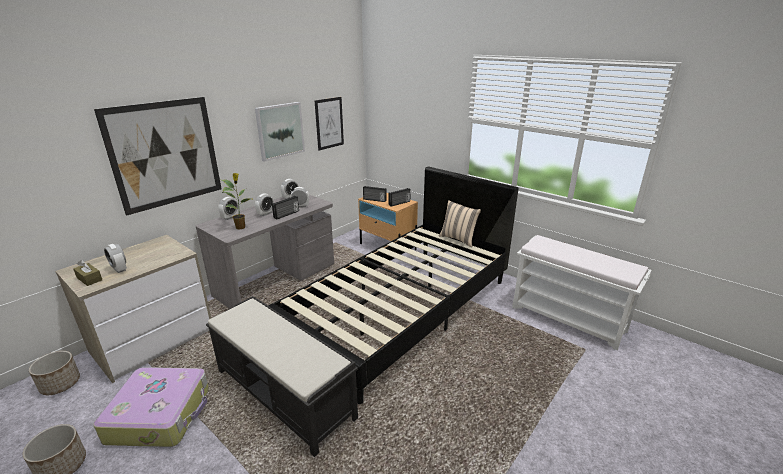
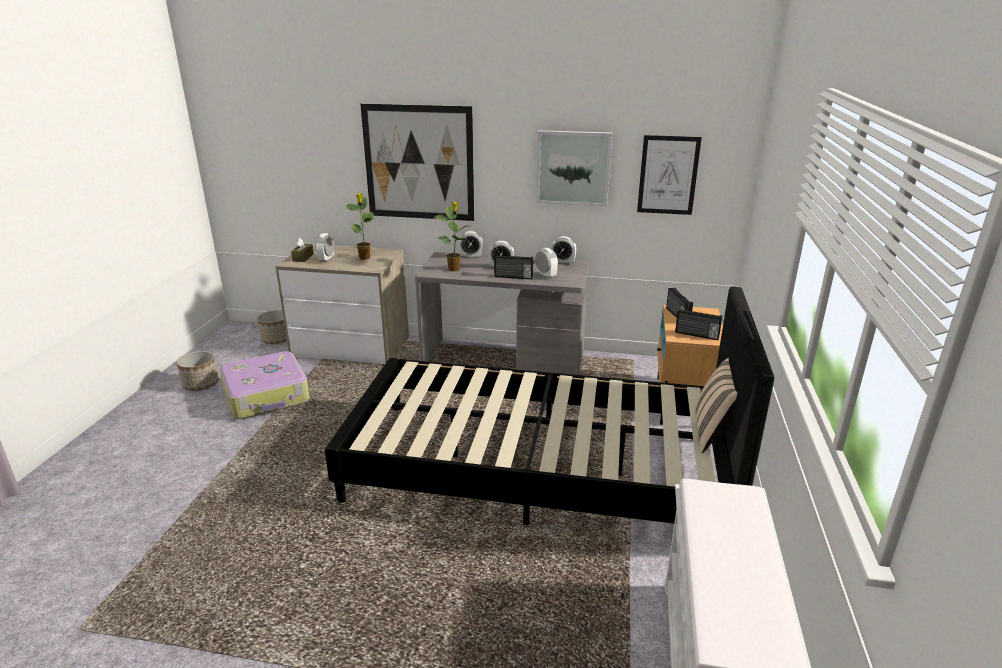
camera: 60 degrees right, 0 degrees up
black bench [206,296,358,457] -> none
none -> potted plant [346,193,374,260]

